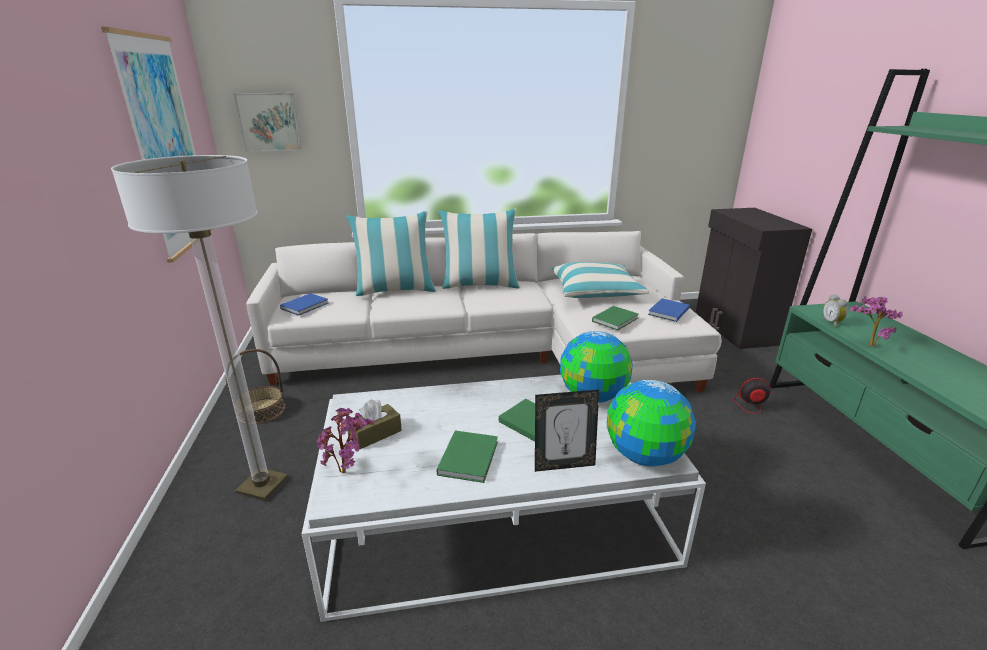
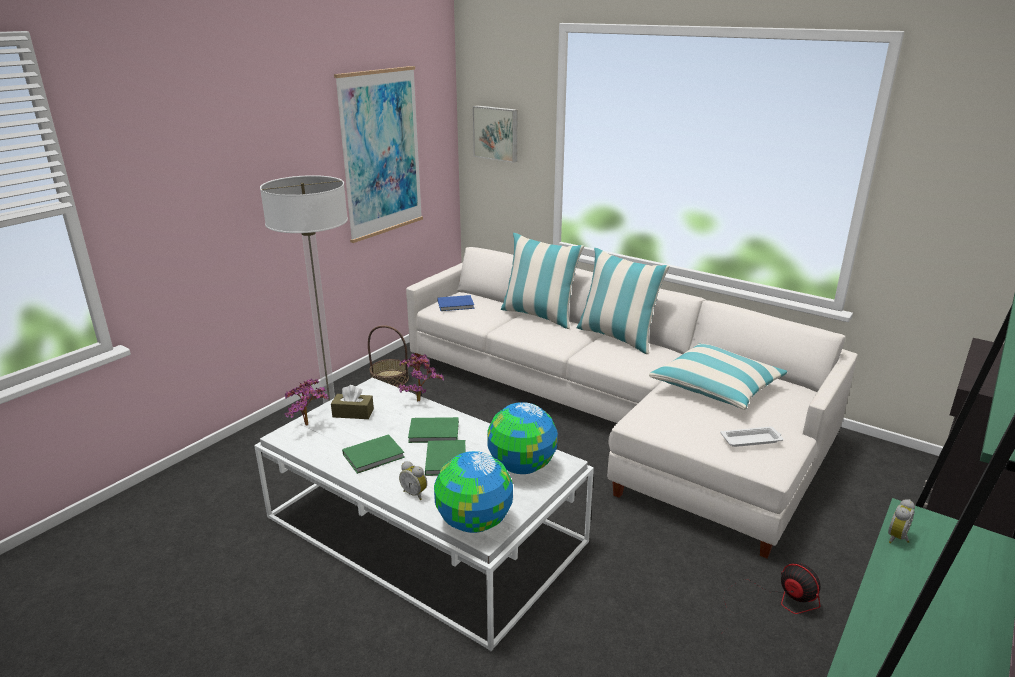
camera: 45 degrees right, 0 degrees up
picture frame [535,390,599,472] -> alarm clock [399,461,427,500]
green book [592,306,639,331] -> green book moved to [408,417,459,443]
blue book [648,298,689,322] -> white tray [720,427,783,447]
potted plant [850,296,903,347] -> potted plant moved to [398,353,444,402]

